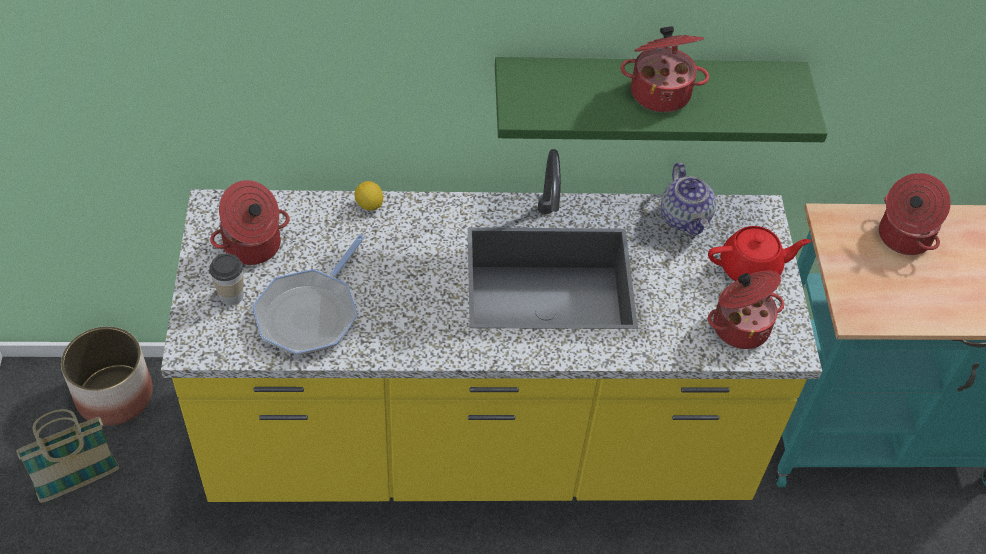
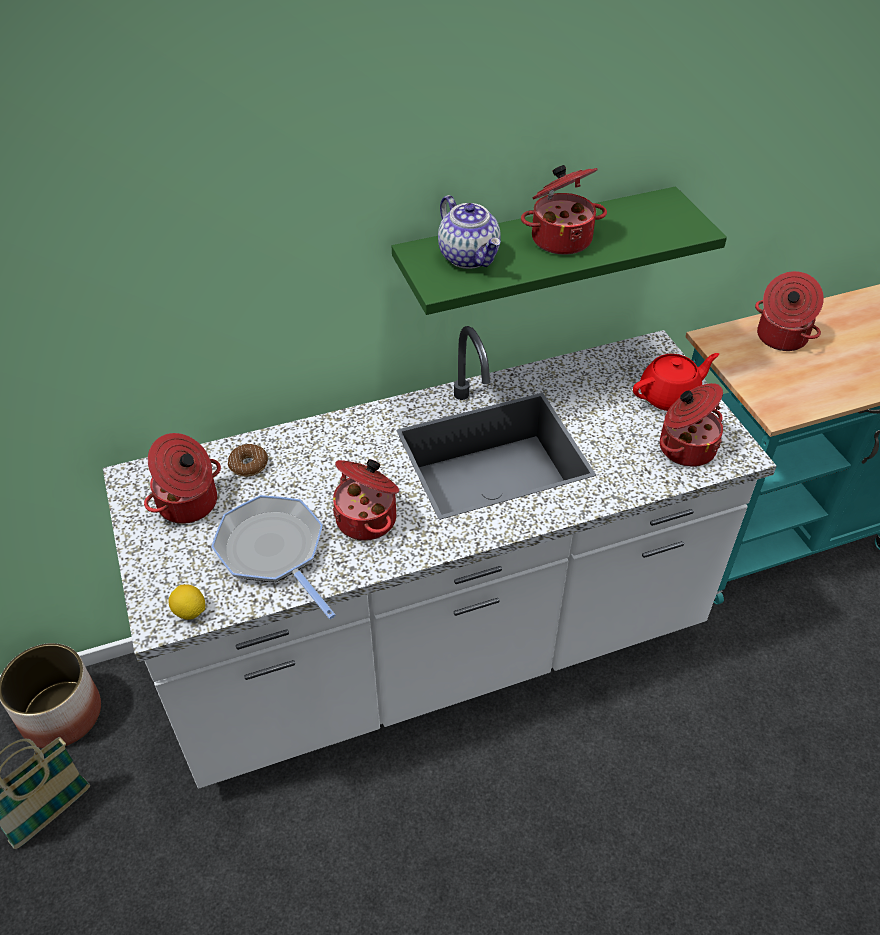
camera: 15 degrees left, 5 degrees down
yellow counter [161,149,822,502] -> white counter [103,326,777,789]
cup [209,254,244,305] -> none
frying pan [253,234,365,355] -> frying pan turned 135 degrees clockwise [211,495,336,619]
lemon [355,181,383,211] -> lemon moved to [168,584,205,620]
teapot [661,163,716,236] -> teapot moved to [438,195,501,269]
none -> donut [228,444,268,477]
none -> cooking pot [333,459,399,541]

